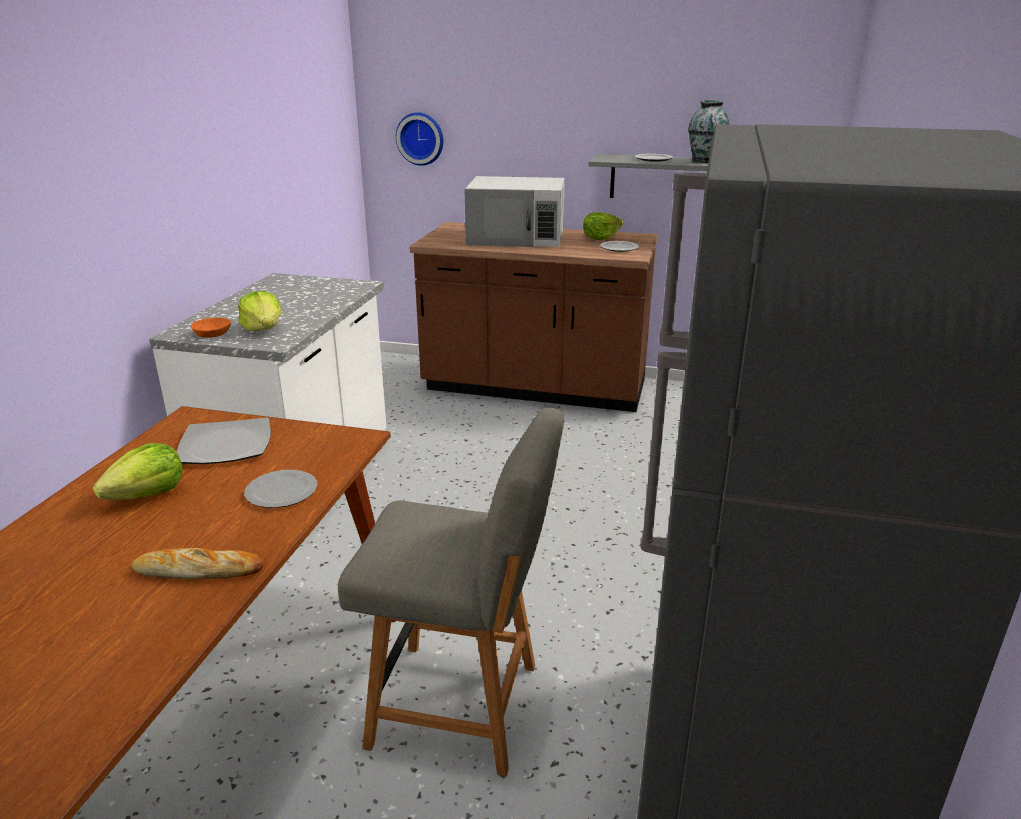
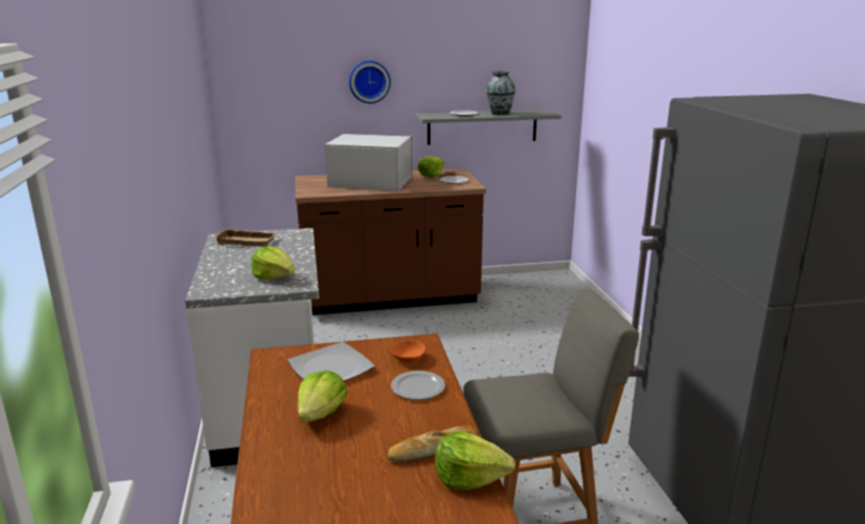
camera: 25 degrees left, 5 degrees down
orange bowl [191,317,231,338] -> orange bowl moved to [391,340,426,363]
wall clock [396,112,443,166] -> wall clock moved to [349,61,391,103]
white microwave [465,176,565,247] -> white microwave turned 150 degrees counterclockwise [325,134,412,191]
none -> beige tray [213,229,277,247]
none -> lettuce [435,431,515,490]

